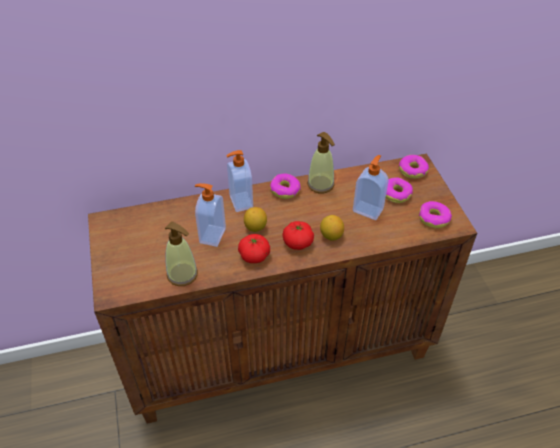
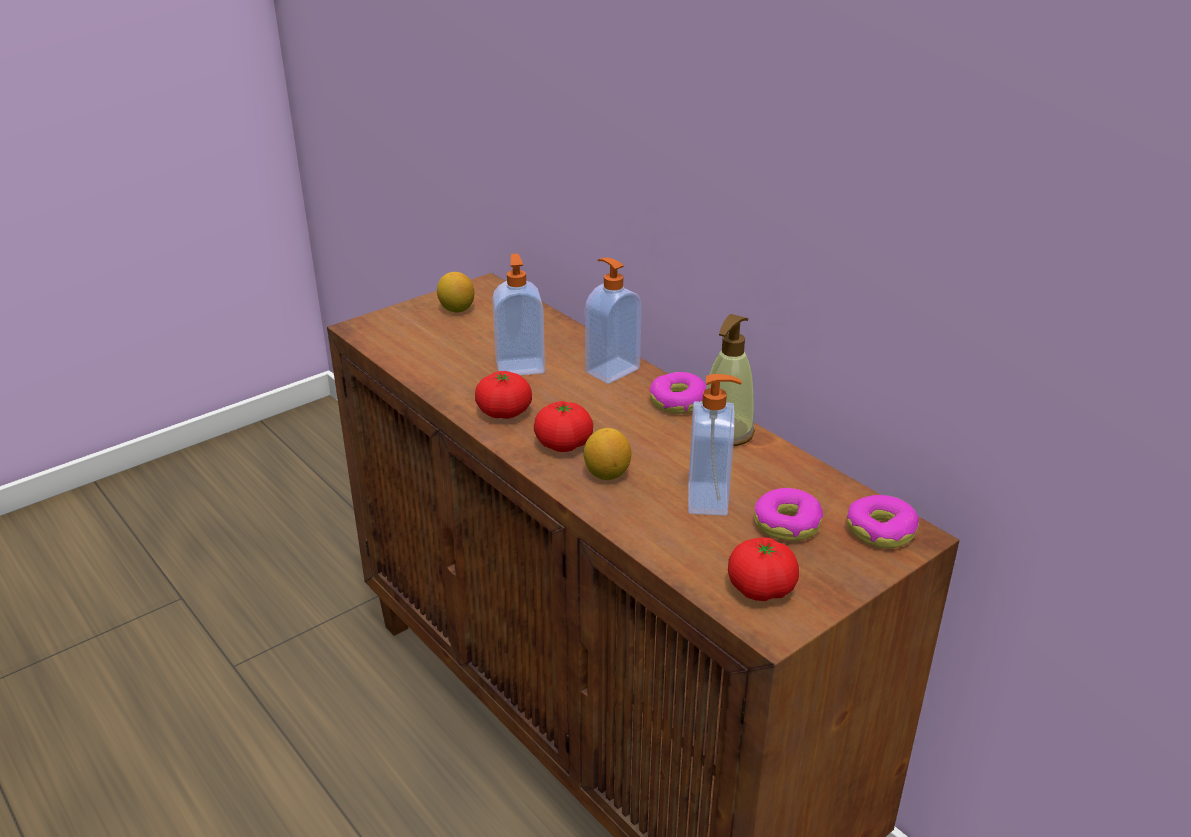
camera: 65 degrees right, 15 degrees down
soap dispenser [165,221,198,286] -> none
lemon [244,207,267,232] -> lemon moved to [437,272,474,313]
donut [419,201,452,228] -> tomato [728,537,799,601]

